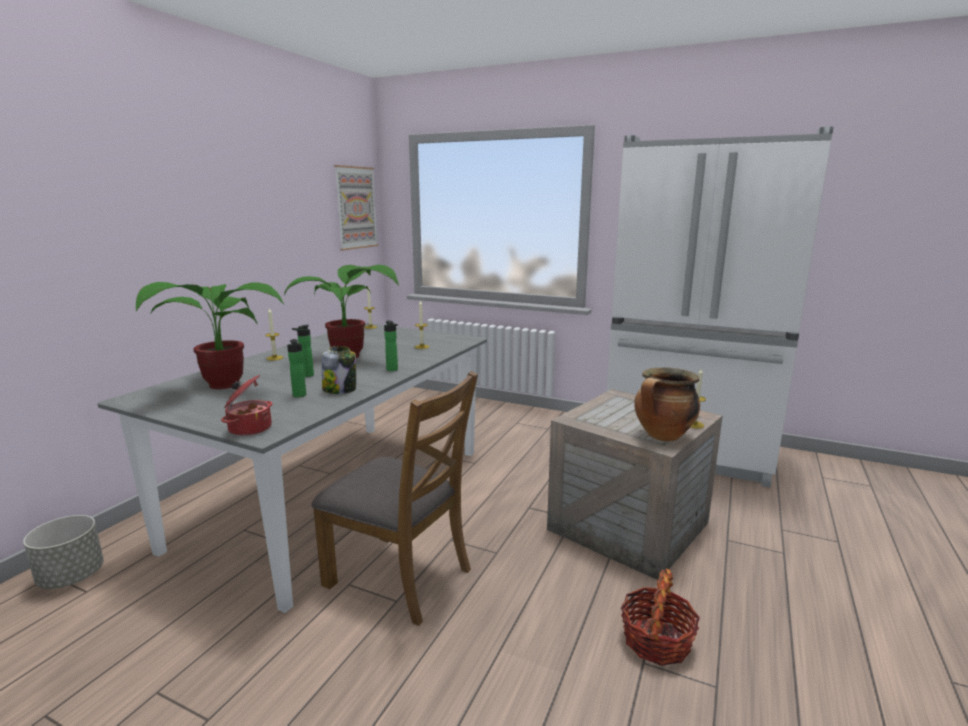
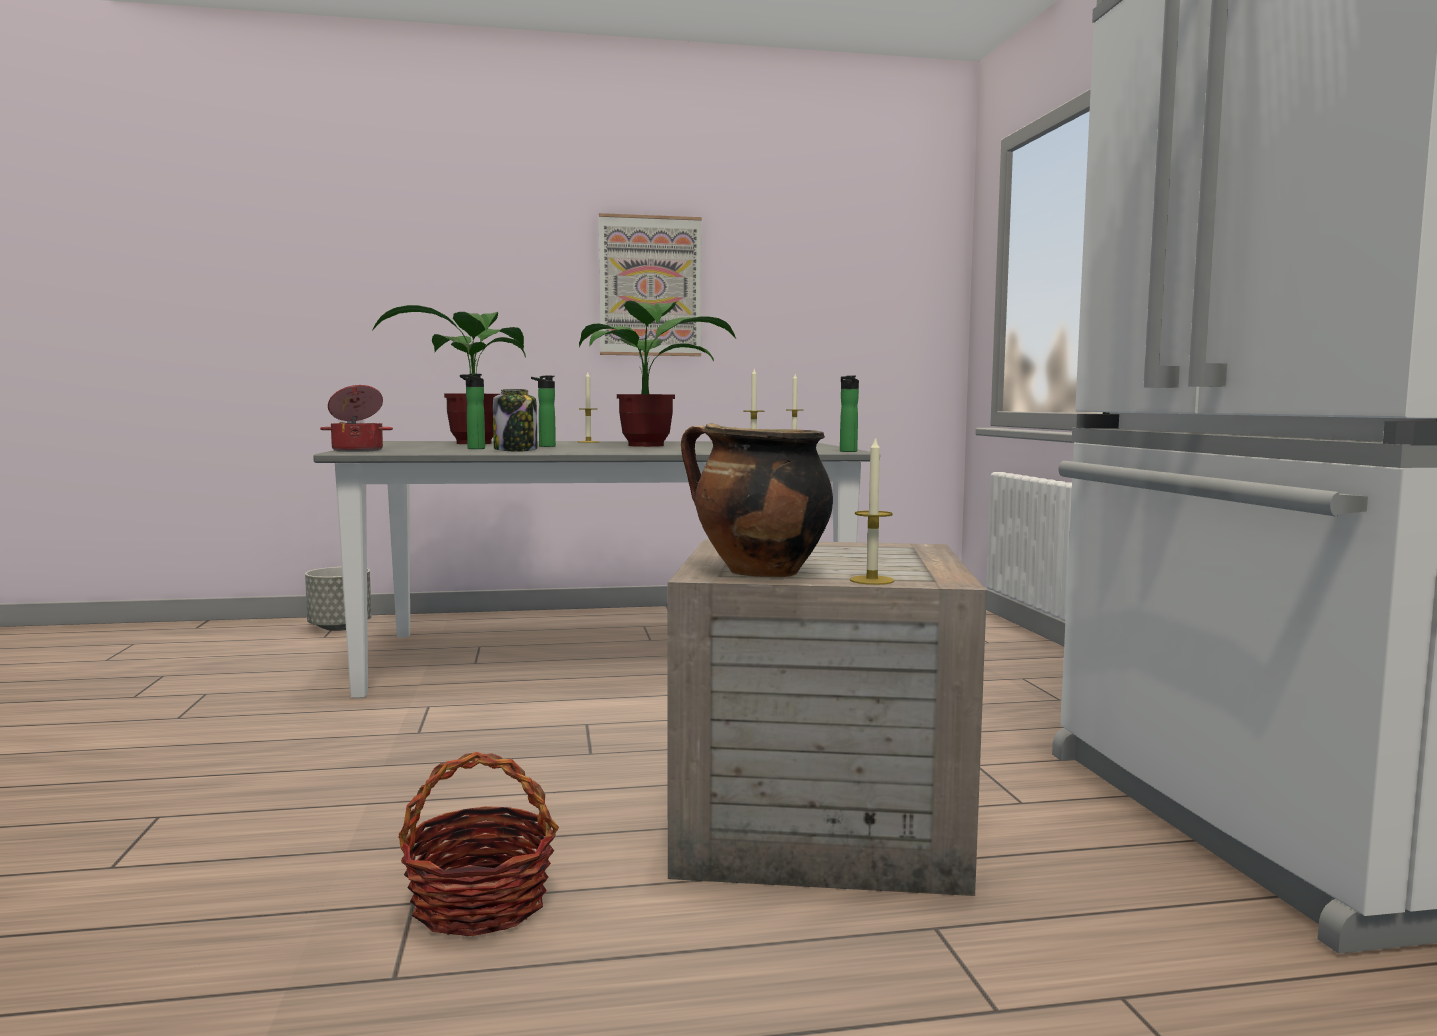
camera: 55 degrees right, 10 degrees down
brown chair [312,371,478,626] -> none
picture [334,165,378,250] -> picture moved to [599,213,702,356]
bottle [384,321,398,371] -> bottle moved to [840,376,859,452]

